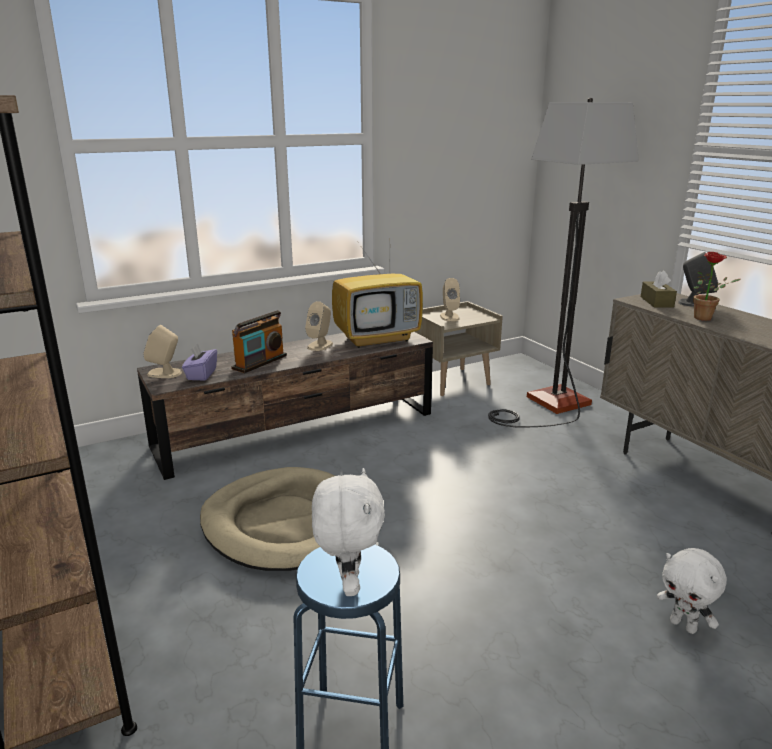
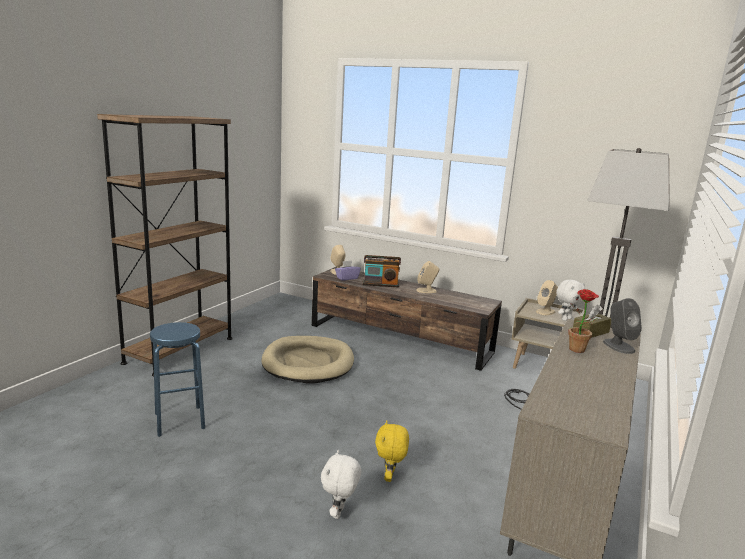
camera: 55 degrees right, 5 degrees down
white plush toy [312,468,385,596] -> white plush toy moved to [556,280,585,321]
television [332,244,423,348] -> none
none -> yellow plush toy [375,420,409,482]

